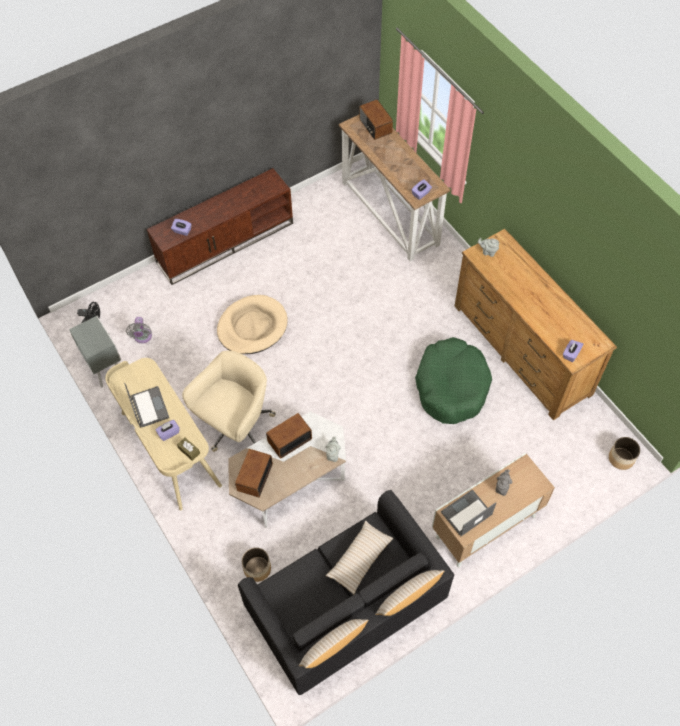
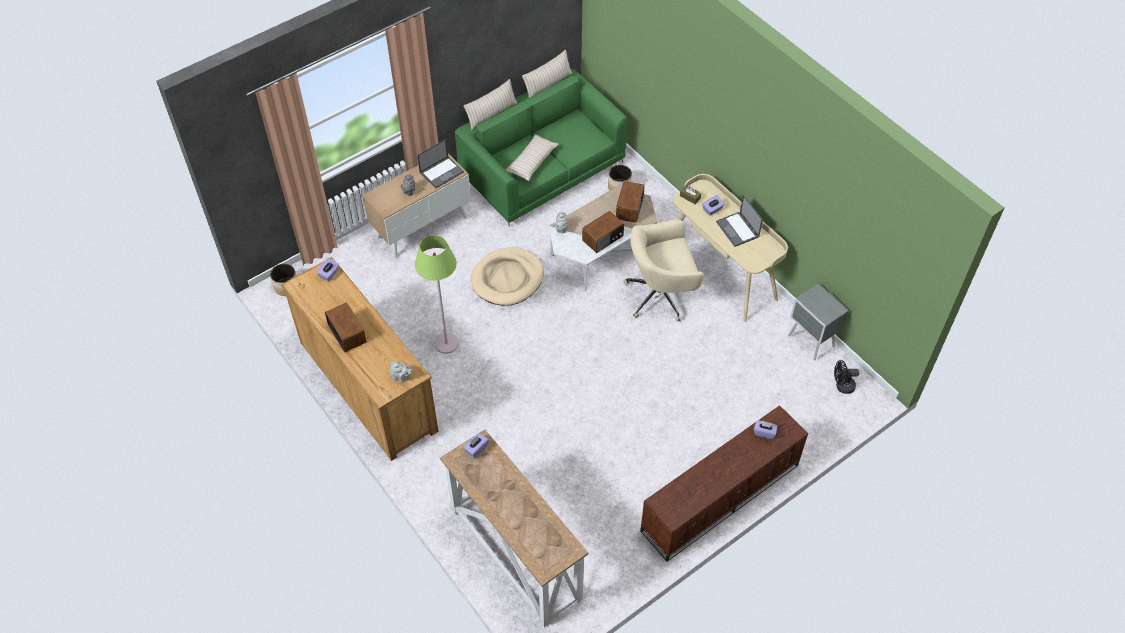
camera: 175 degrees right, 5 degrees down
grey fan [126,317,152,343] -> none
beige office chair [182,350,276,452] -> beige office chair turned 45 degrees clockwise [624,219,704,322]
beige dog bed [217,295,288,354] -> beige dog bed moved to [471,247,544,306]
black sofa [238,490,454,695] -> green sofa [455,69,628,224]
radio [359,100,393,140] -> radio moved to [325,302,367,352]
green dog bed [415,337,492,424] -> green floor lamp [415,235,459,354]

